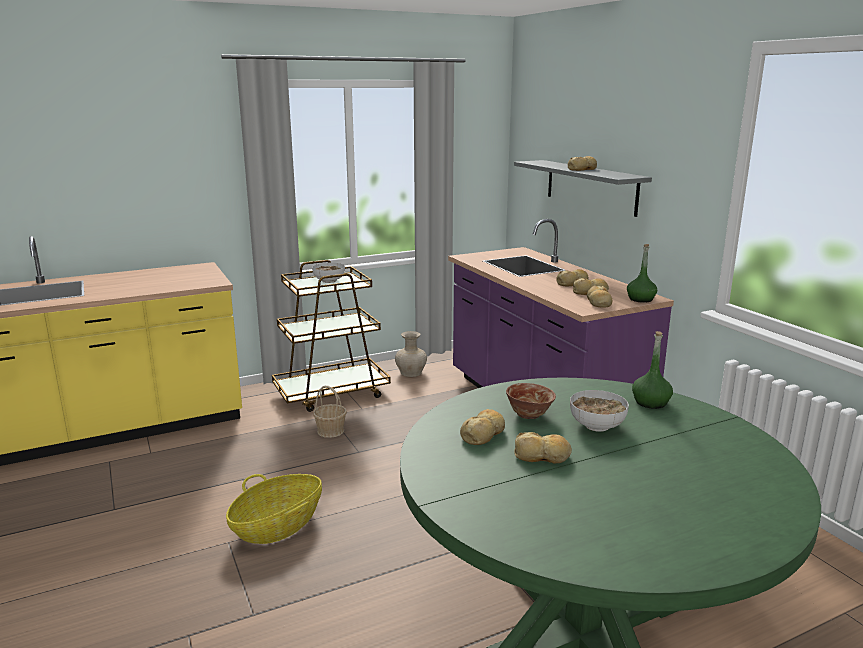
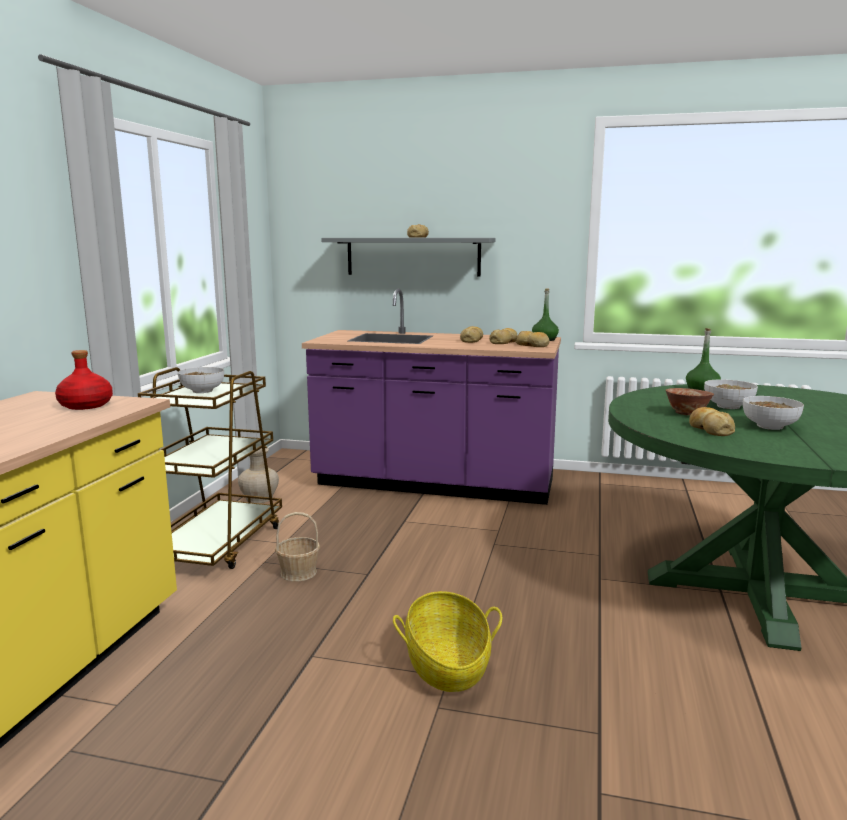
camera: 50 degrees left, 5 degrees down
bread [514,432,572,463] -> bowl [743,396,804,430]
none -> red bottle [55,350,113,410]

